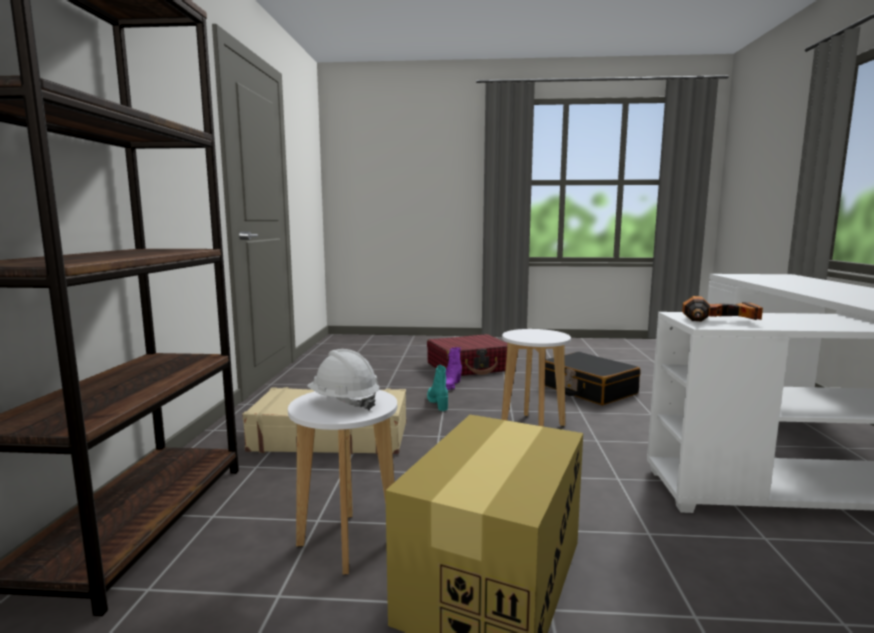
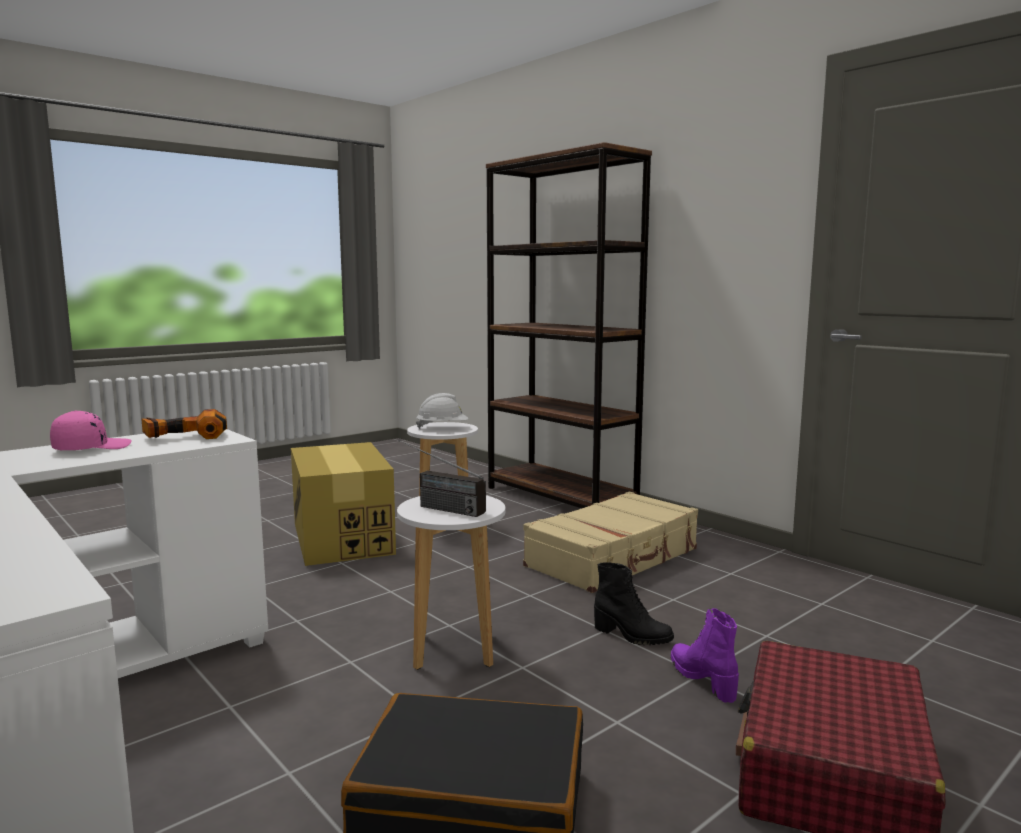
camera: 135 degrees right, 0 degrees up
turquoise boot [427,365,448,411] -> black boot [594,563,674,645]
none -> pink cap [50,410,132,450]
none -> radio [399,440,486,517]

